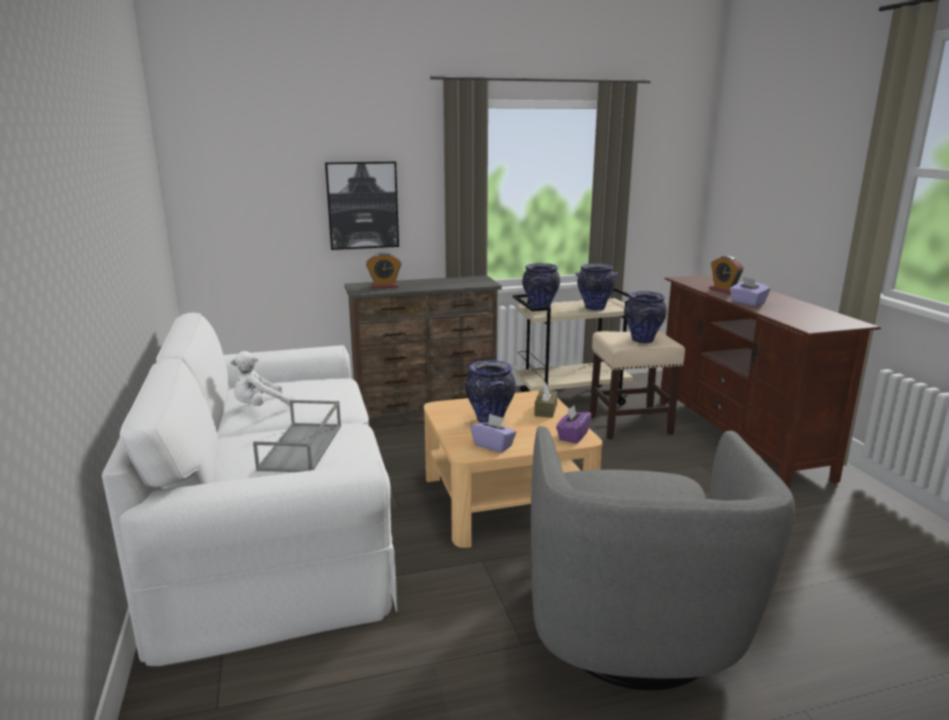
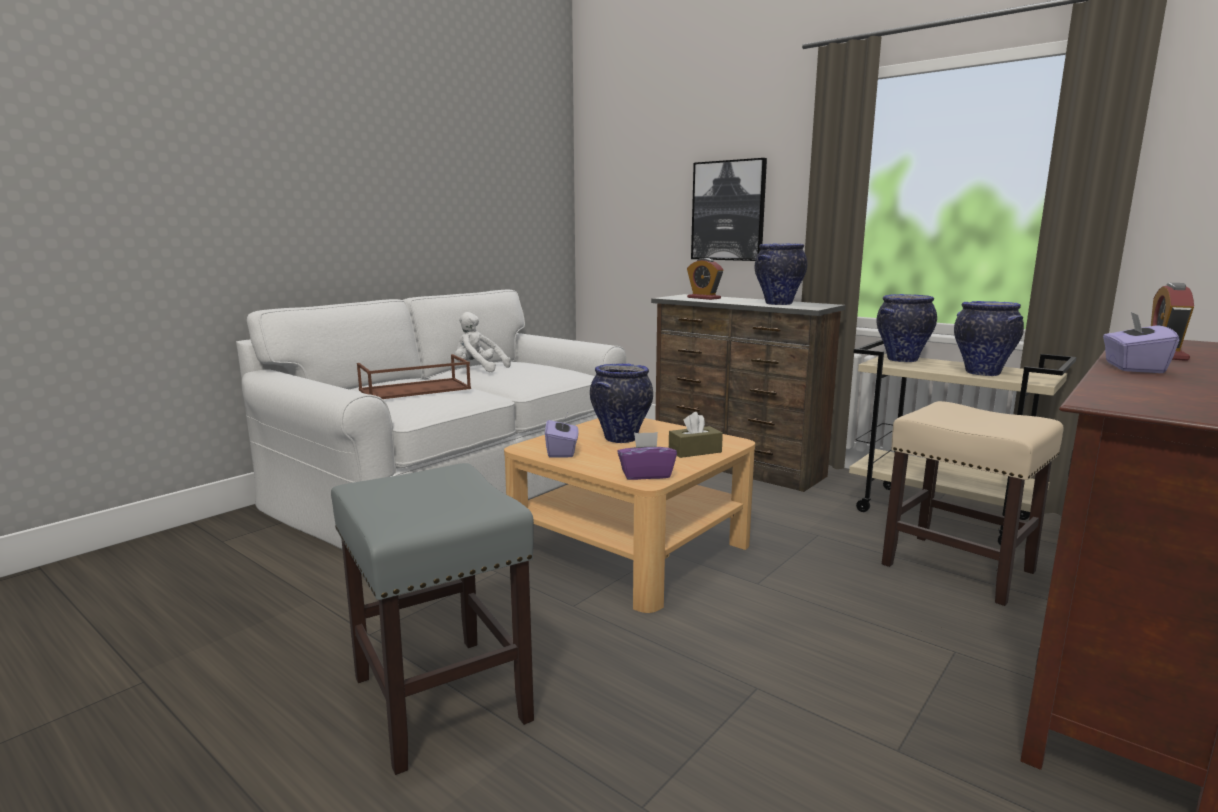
camera: 55 degrees right, 5 degrees down
grey tray [253,400,341,472] -> brown tray [357,354,471,399]
grey armchair [531,426,795,690] -> grey stool [331,463,534,775]
vase [624,291,667,343] -> vase moved to [755,243,807,305]

